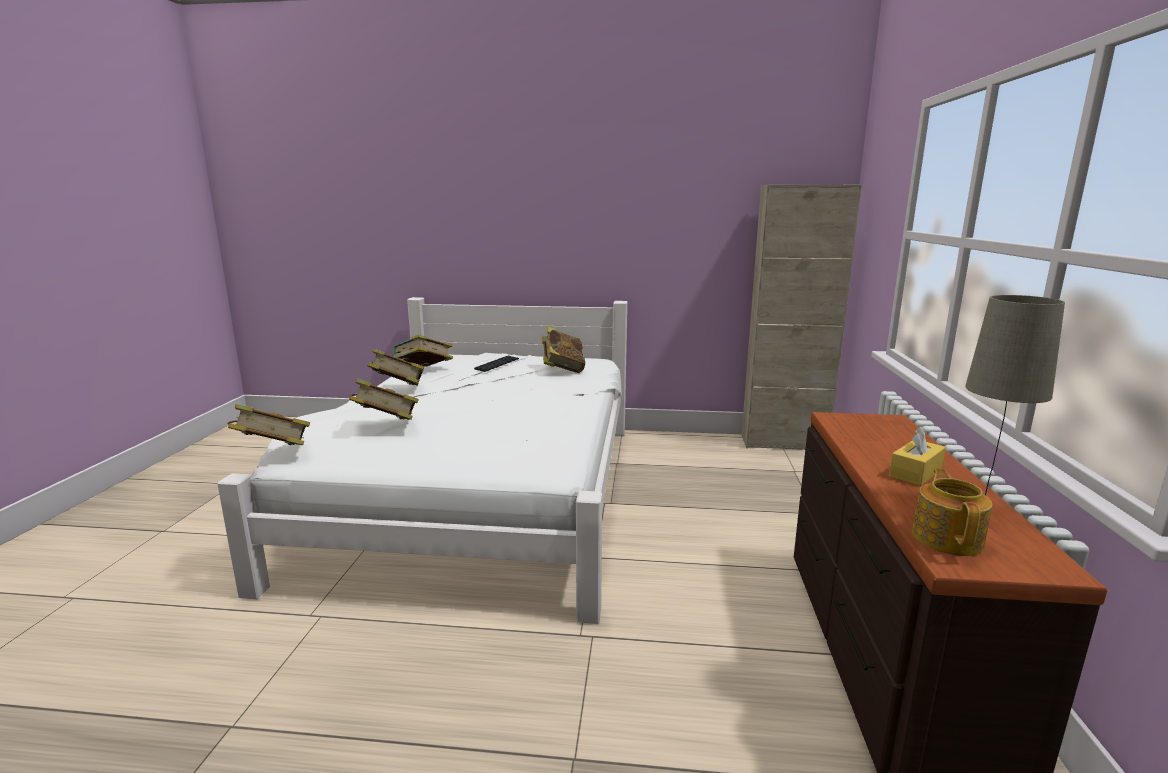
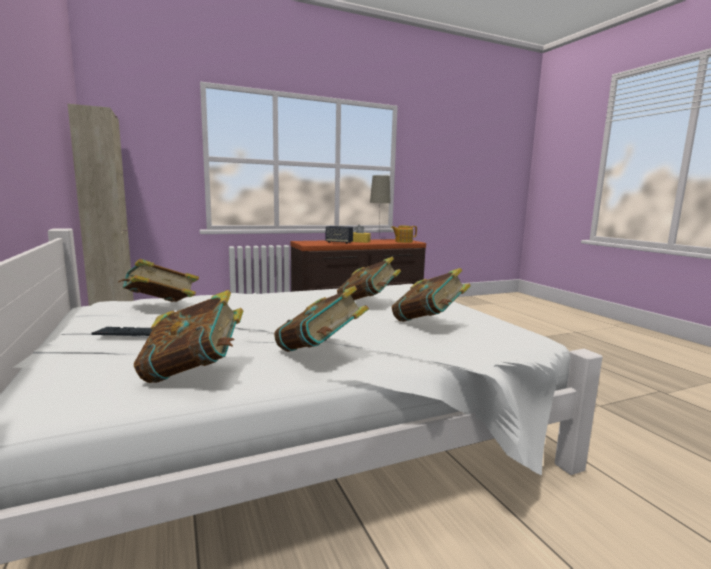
camera: 120 degrees left, 5 degrees down
book [228,404,310,445] -> book moved to [337,257,401,300]
none -> speaker [326,226,353,244]

